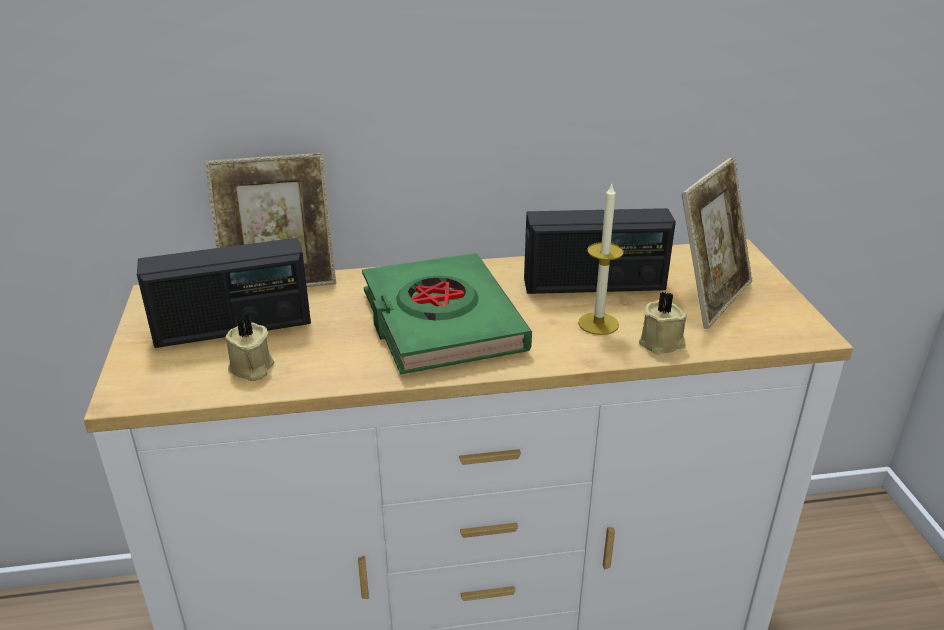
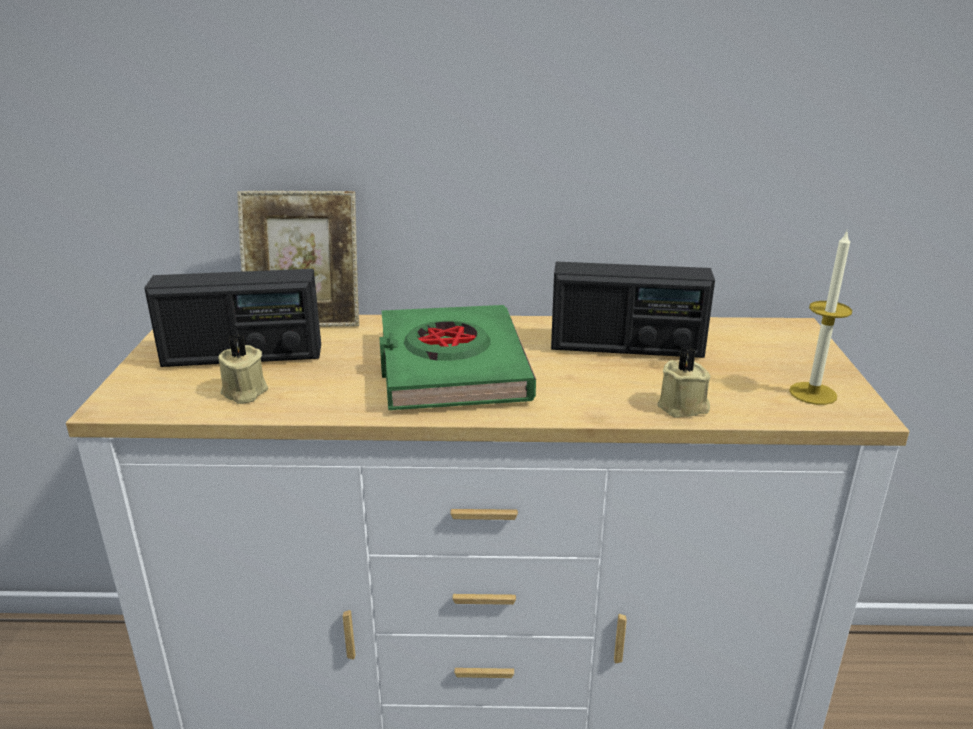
camera: 10 degrees right, 5 degrees down
candle [578,184,624,335] -> candle moved to [789,231,852,405]
picture frame [682,156,753,329] -> none

